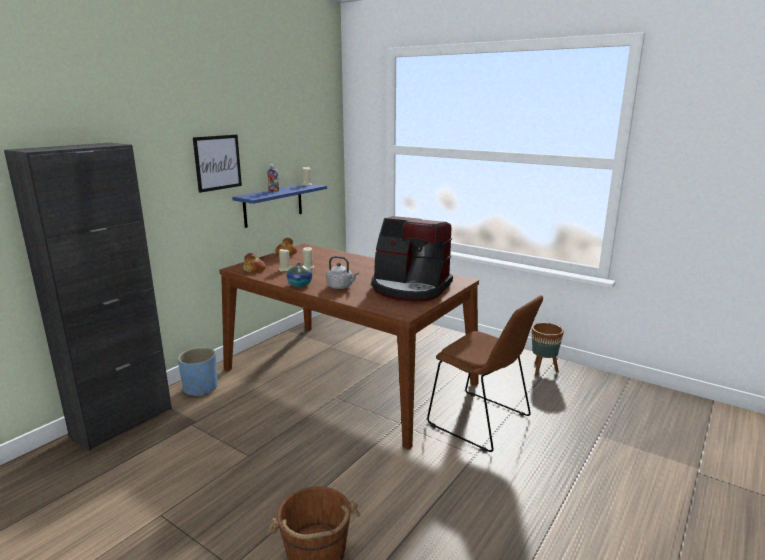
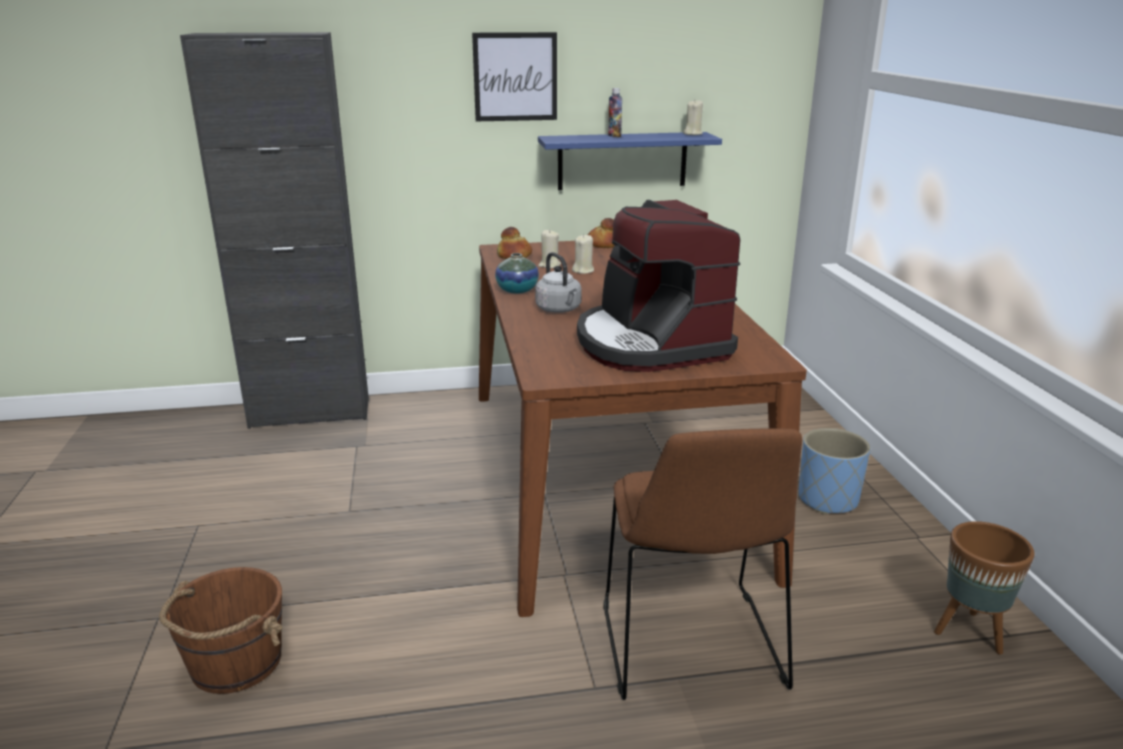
camera: 45 degrees right, 5 degrees up
blue planter [178,348,218,396] -> blue planter moved to [799,428,871,515]

